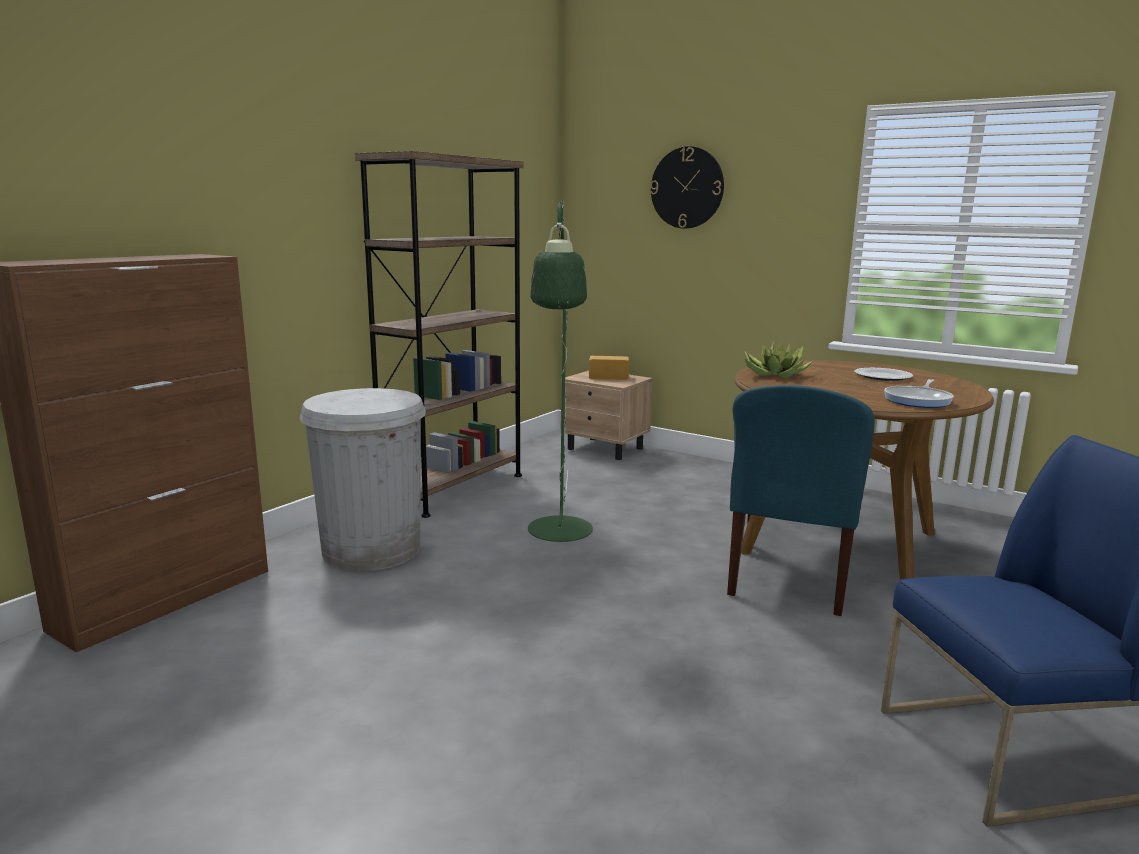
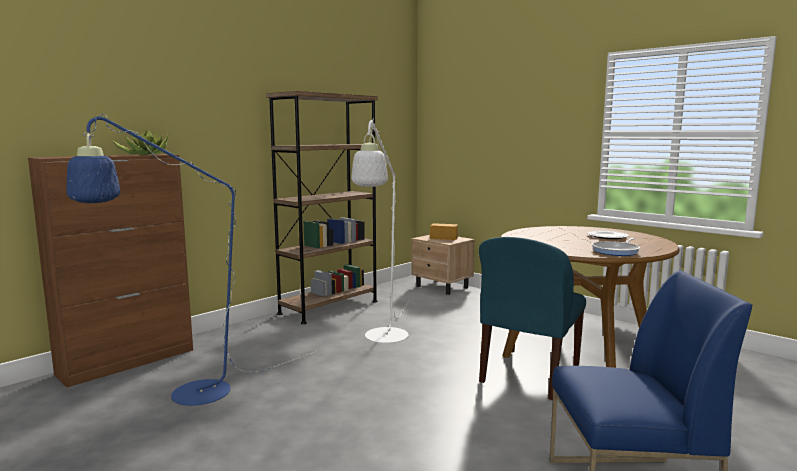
camera: 10 degrees right, 5 degrees down
white trash can [299,388,426,571] -> none
green floor lamp [528,200,593,542] -> white floor lamp [351,118,410,343]
wall clock [650,146,724,229] -> none
potted plant [744,342,813,378] -> potted plant moved to [112,130,169,155]
none -> blue floor lamp [67,114,323,406]

